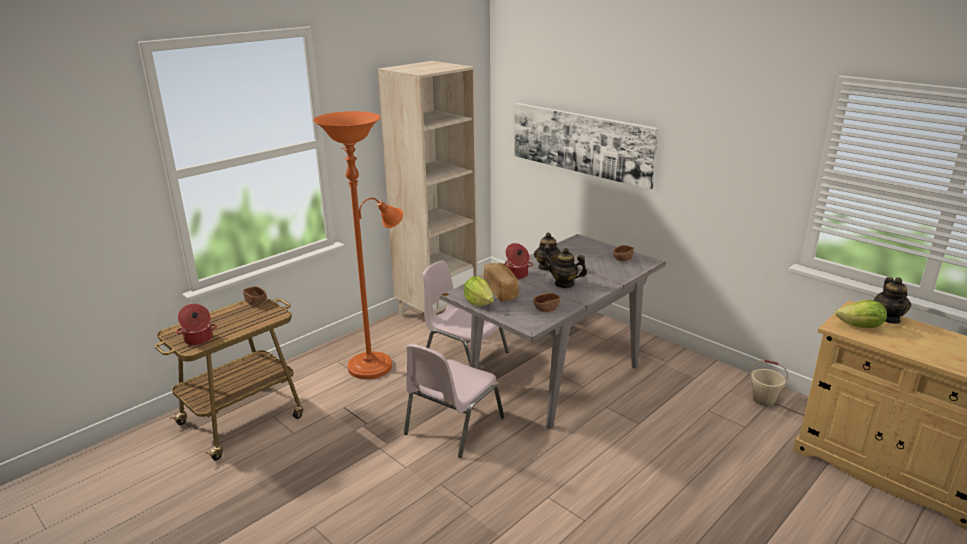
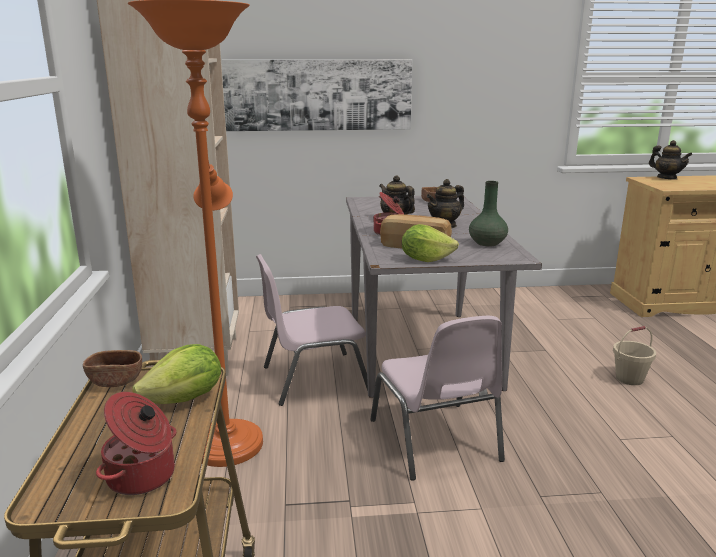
camera: 50 degrees left, 5 degrees down
brown bowl [533,293,560,312] -> green vase [469,181,508,246]
beige bucket [749,360,788,406] -> beige bucket moved to [613,326,656,385]
lettuce [835,300,887,328] -> lettuce moved to [132,344,221,404]

